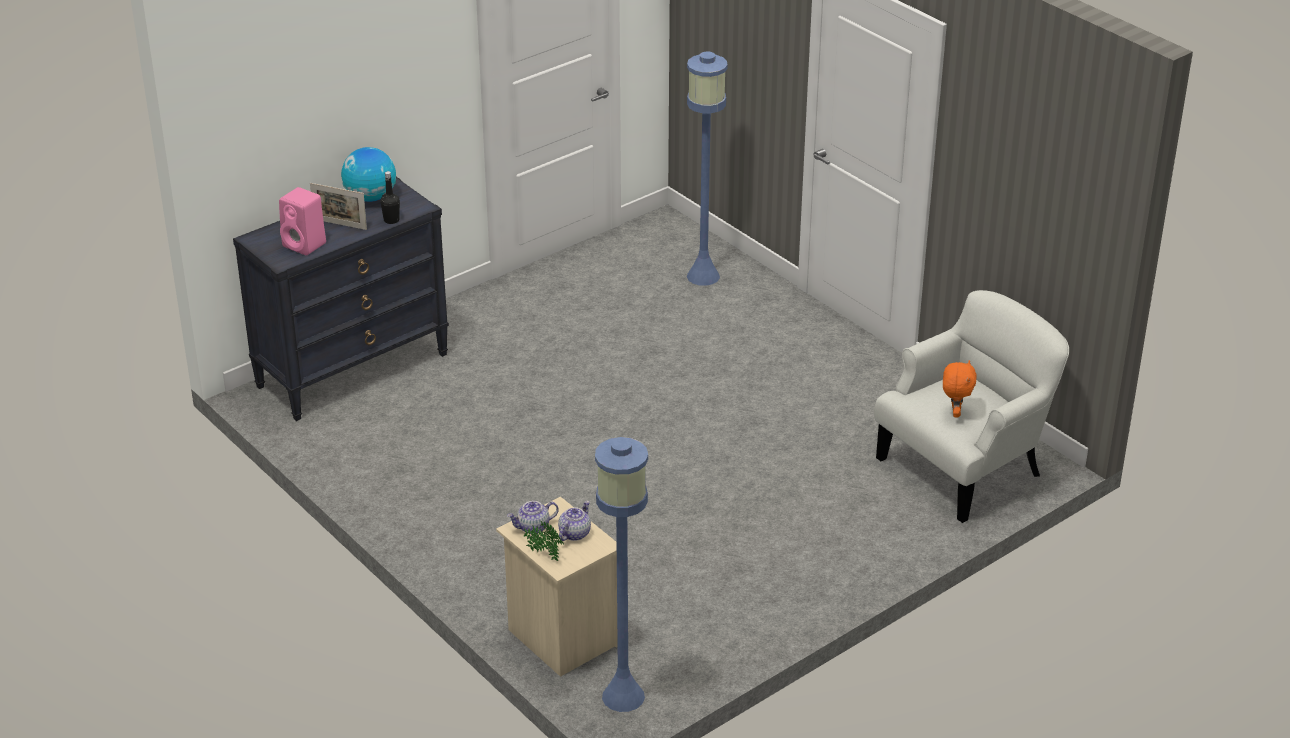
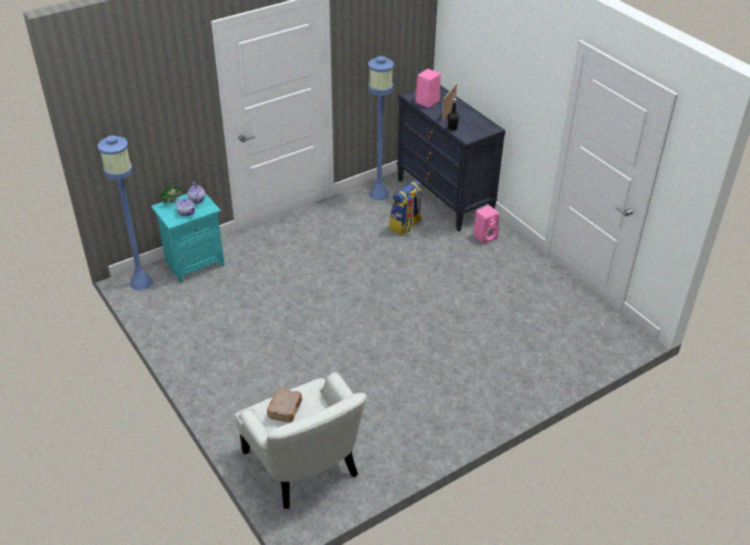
camera: 95 degrees right, 5 degrees up
globe [341,147,396,202] -> none
beige nightstand [496,497,618,677] -> turquoise nightstand [151,193,225,283]
blue floor lamp [687,51,727,286] -> blue floor lamp moved to [368,56,394,201]
orange plush toy [943,360,977,417] -> brown book [267,388,302,423]
none -> backpack [390,180,422,236]
none -> pink speaker [473,205,499,244]

